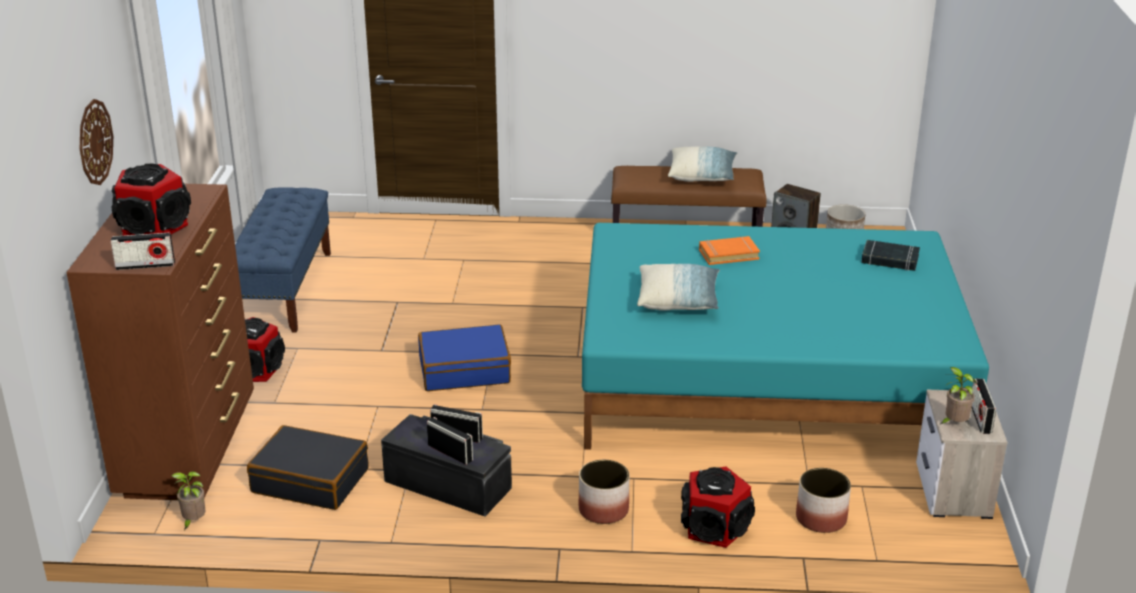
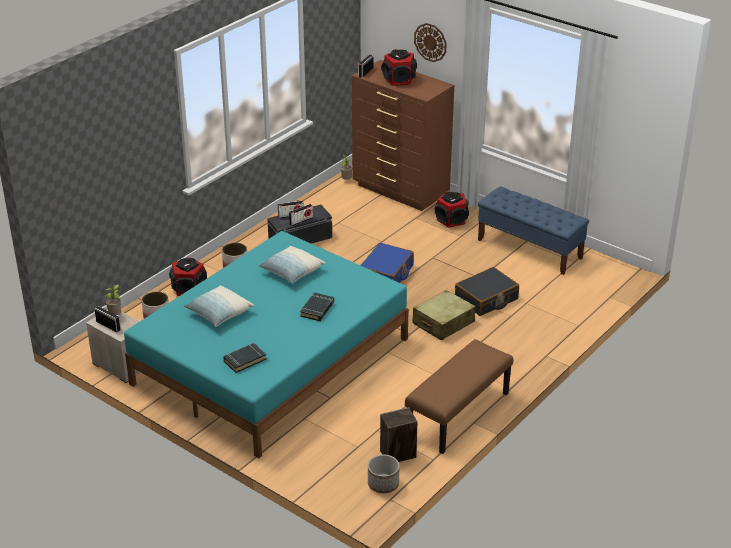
camera: 125 degrees right, 5 degrees up
black suitcase [247,425,368,510] -> black suitcase moved to [455,267,519,316]
pillow [668,147,738,182] -> pillow moved to [184,286,255,327]
orange book [699,236,760,265] -> black book [300,292,334,321]
none -> beige suitcase [412,290,476,340]

